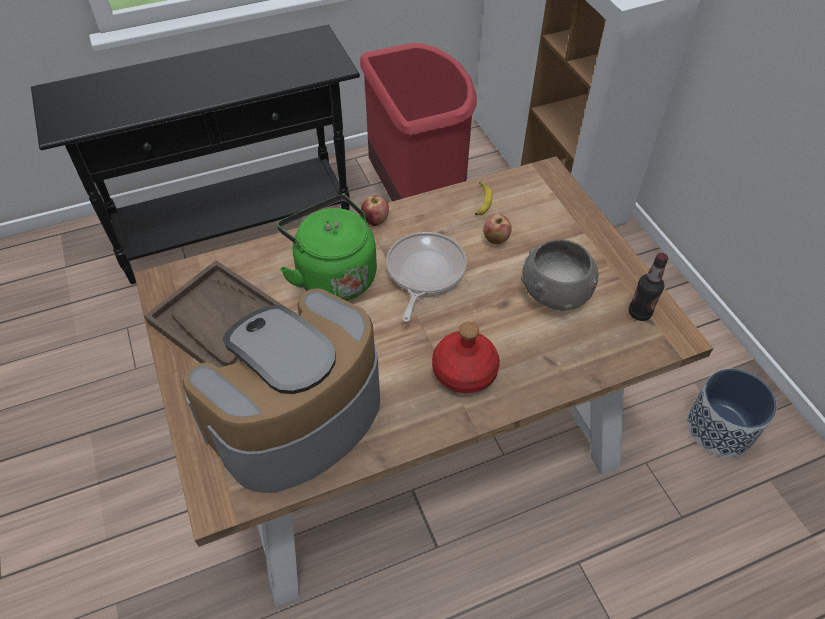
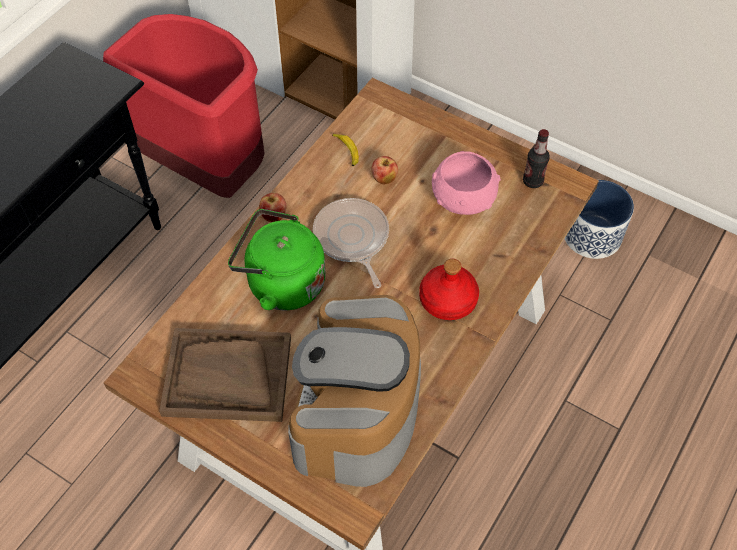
camera: 35 degrees left, 5 degrees up
grey bowl [521,239,599,310] -> pink bowl [432,151,501,215]

